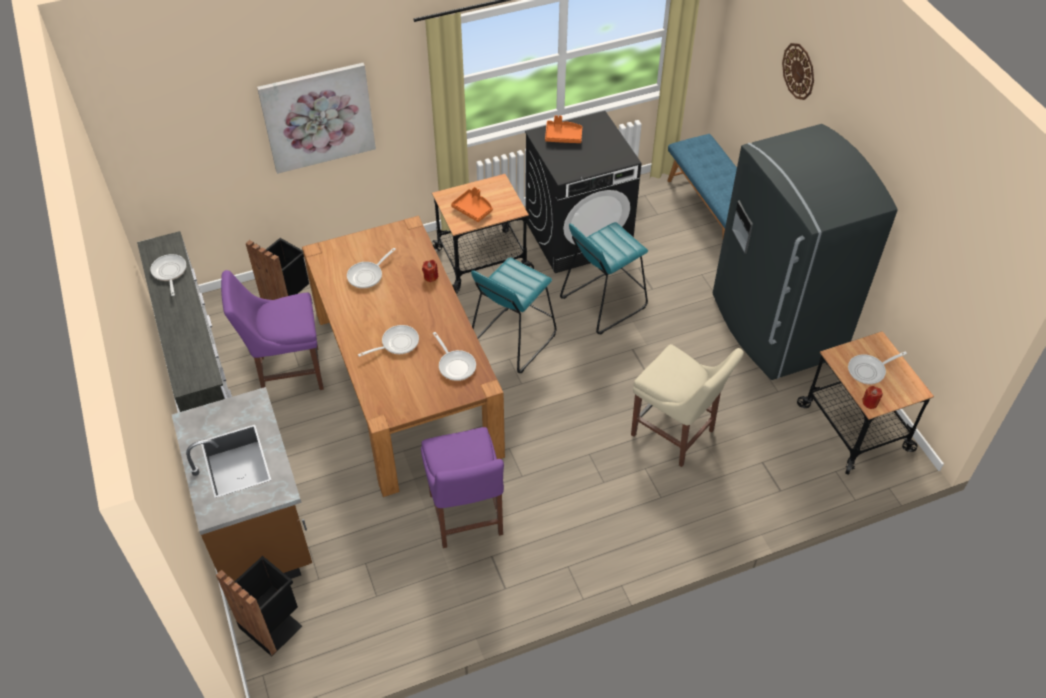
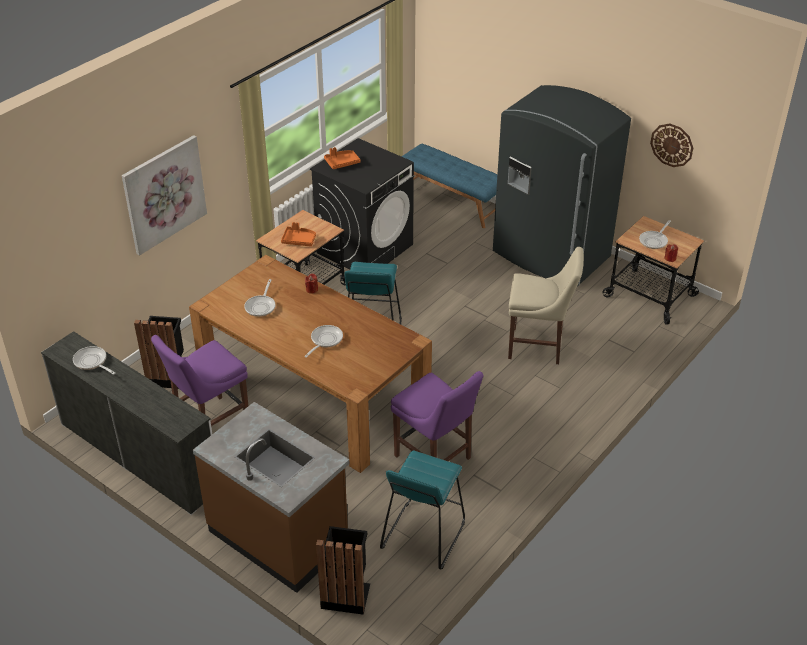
camera: 30 degrees left, 10 degrees down
frying pan [433,332,476,381] -> none
turquoise stool [560,222,648,335] -> turquoise stool moved to [380,450,465,569]
wall clock [782,43,814,100] -> wall clock moved to [650,124,693,167]

